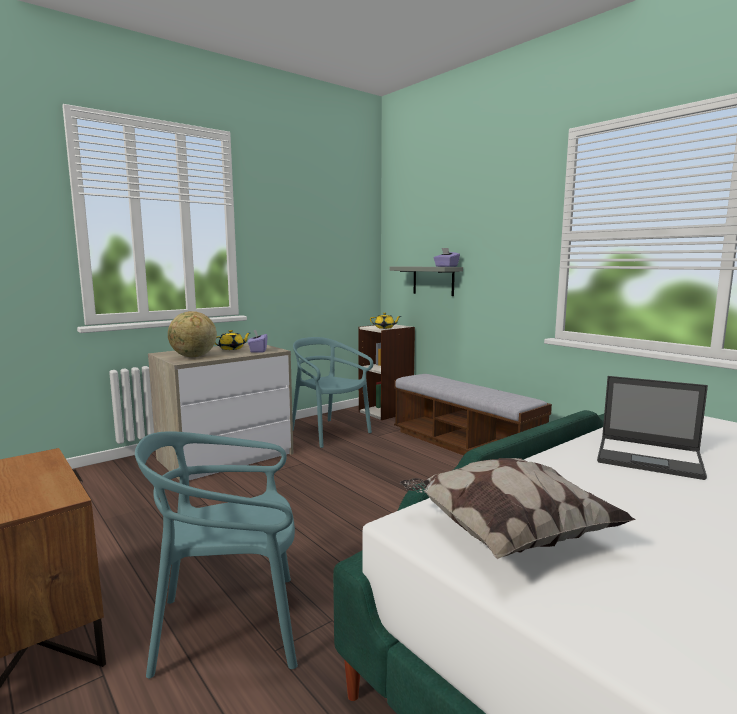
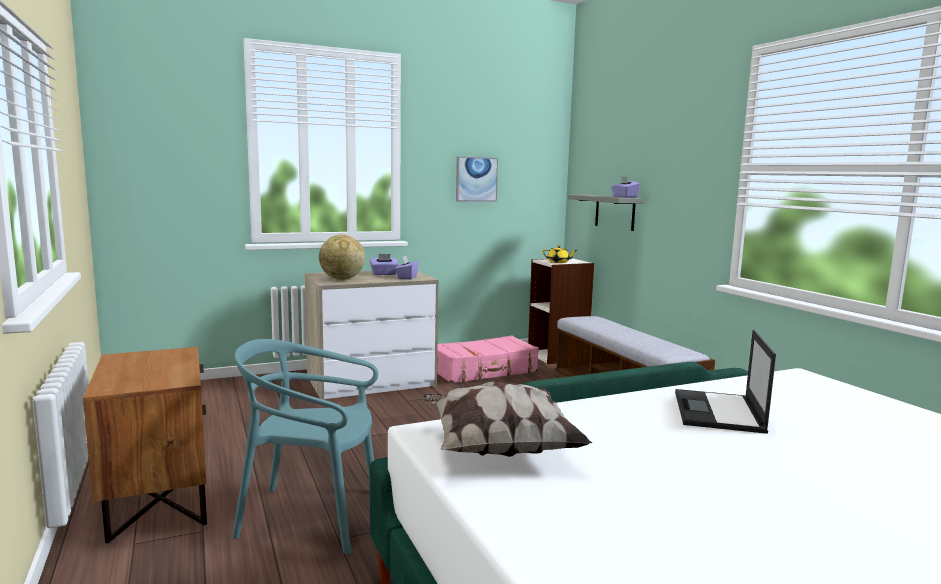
camera: 15 degrees right, 0 degrees up
yellow teapot [215,330,250,350] -> purple tissue box [370,254,399,275]
turquoise chair [292,337,373,448] -> pink suitcase [437,336,539,384]
laptop [597,376,708,480] -> laptop turned 60 degrees clockwise [675,330,776,434]
none -> picture [456,156,498,202]

